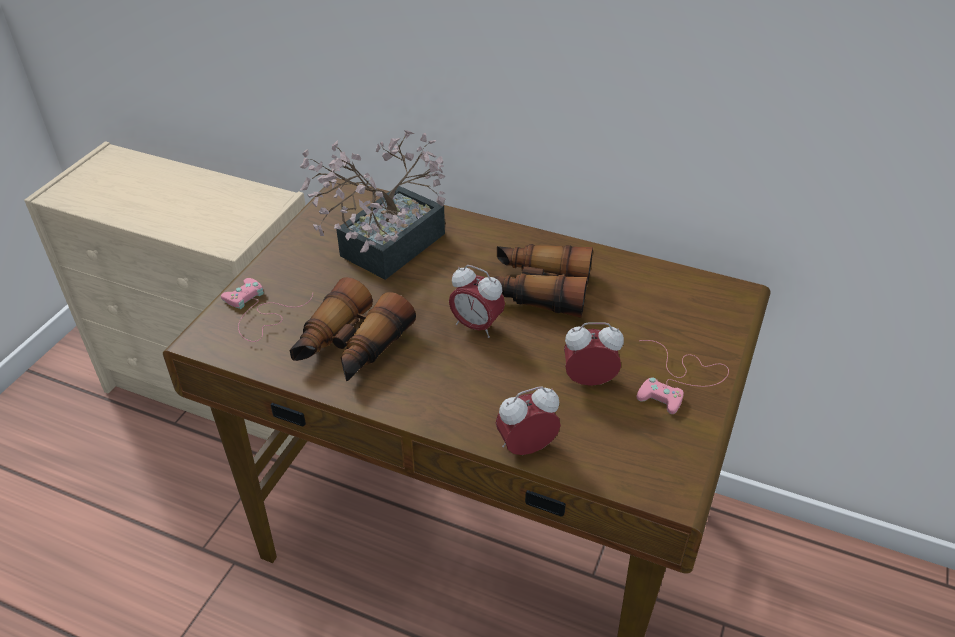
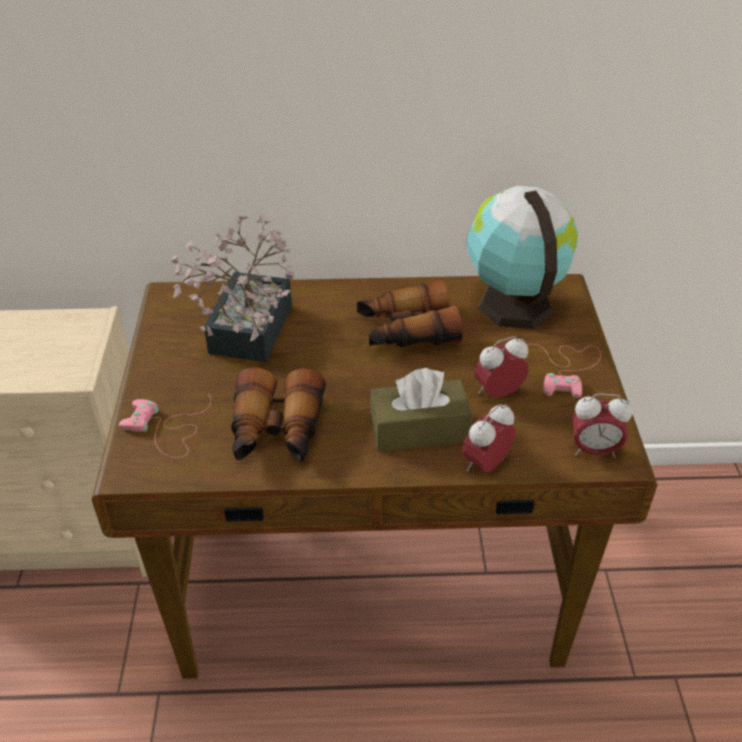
camera: 25 degrees left, 0 degrees up
alarm clock [449,265,505,338] -> alarm clock moved to [572,393,633,458]
none -> brown tissue box [370,368,473,452]
none -> globe [467,186,578,329]

